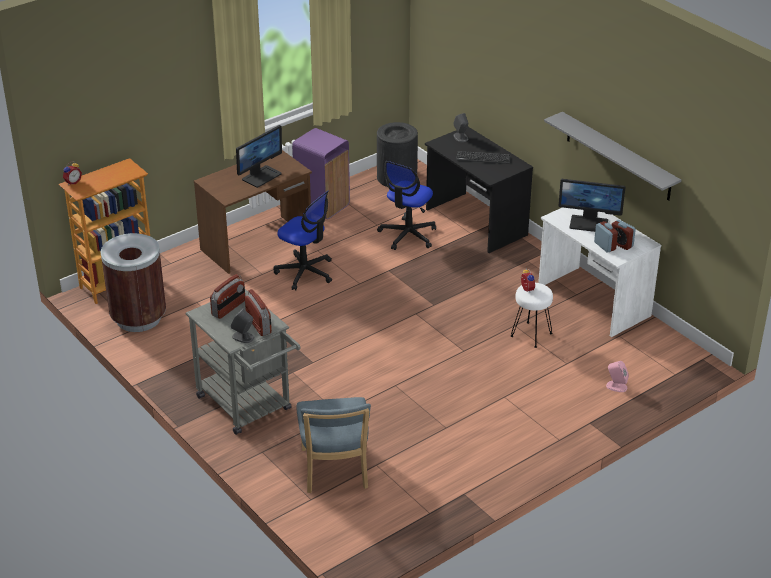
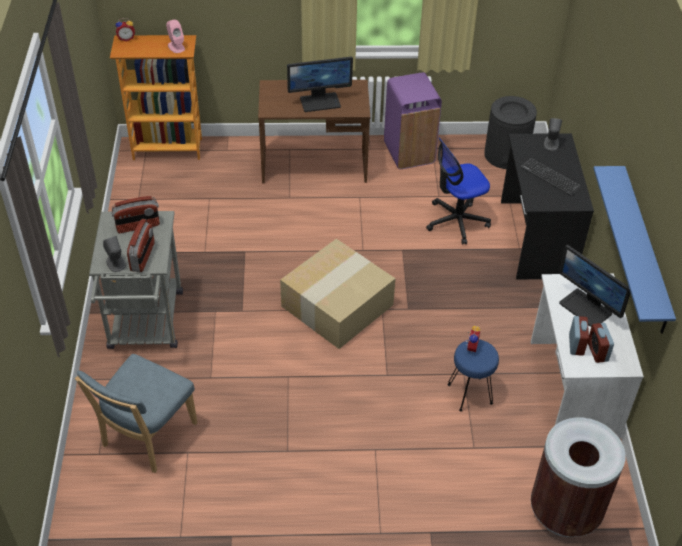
camera: 35 degrees right, 10 degrees up
brown trash can [101,233,166,332] -> brown trash can moved to [531,418,625,537]
office chair [274,191,332,290] -> none
white stool [511,283,553,348] -> blue stool [448,340,499,412]
grey shelf [544,112,681,201] -> blue shelf [593,166,676,334]
pink speaker [606,361,629,392] -> pink speaker moved to [166,20,185,53]
none -> cardboard box [280,239,396,349]

